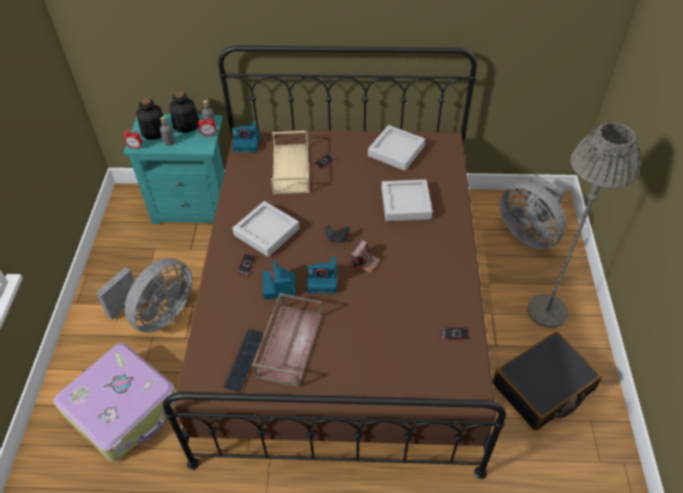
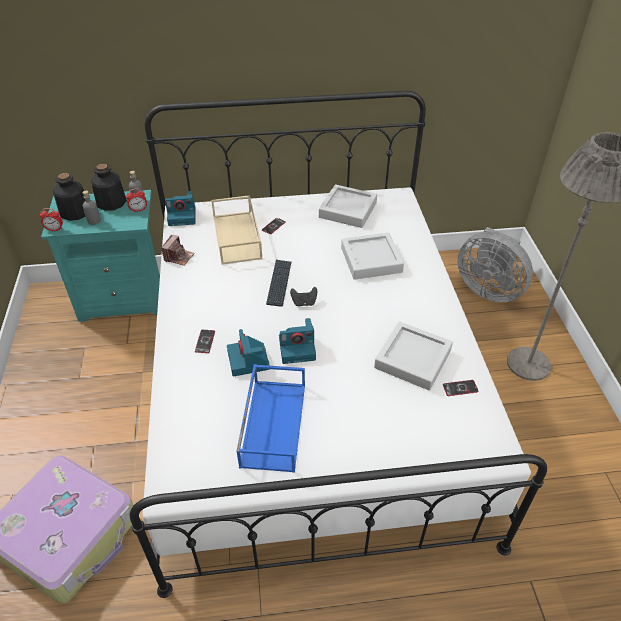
camera: 10 degrees left, 5 degrees down
grey fan [96,258,192,333] -> none
brown bed [163,46,506,479] -> white bed [129,91,547,598]
keyboard [224,329,264,392] -> keyboard moved to [266,260,291,307]
grey tray [232,201,299,257] -> grey tray moved to [374,321,453,391]
brown tray [252,293,322,388] -> blue tray [237,364,305,473]
camera [351,240,381,273] -> camera moved to [161,234,195,266]
black suitcase [493,331,602,430] -> none

